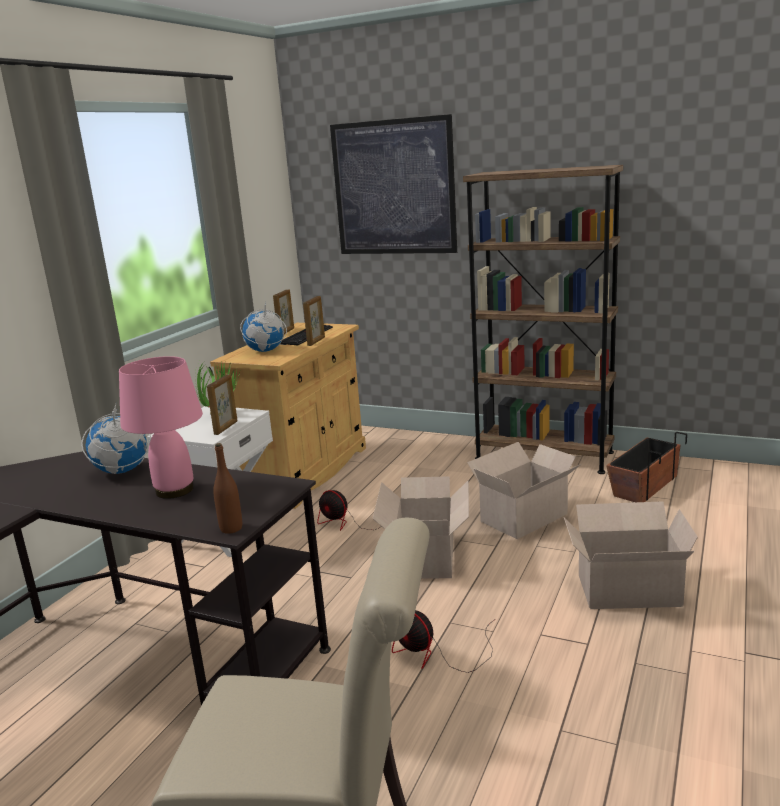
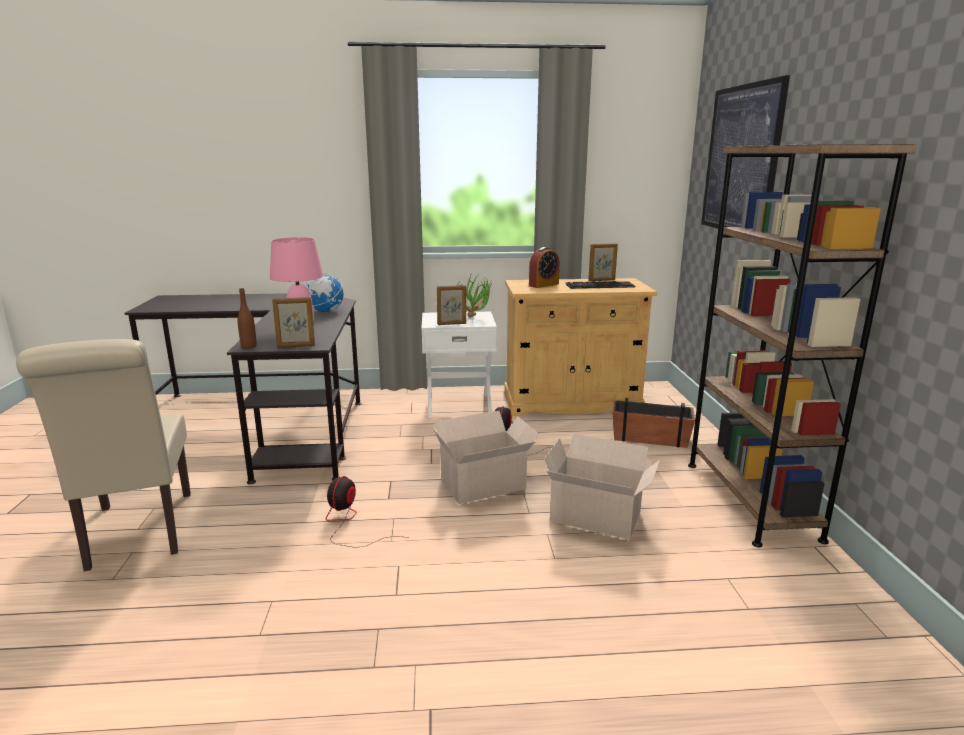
camera: 60 degrees right, 0 degrees up
globe [240,303,287,352] -> alarm clock [529,247,560,288]
picture frame [303,296,325,346] -> picture frame moved to [272,297,315,348]
cardboard box [564,501,698,609] -> none
planter [606,432,687,502] -> planter moved to [612,398,695,448]

